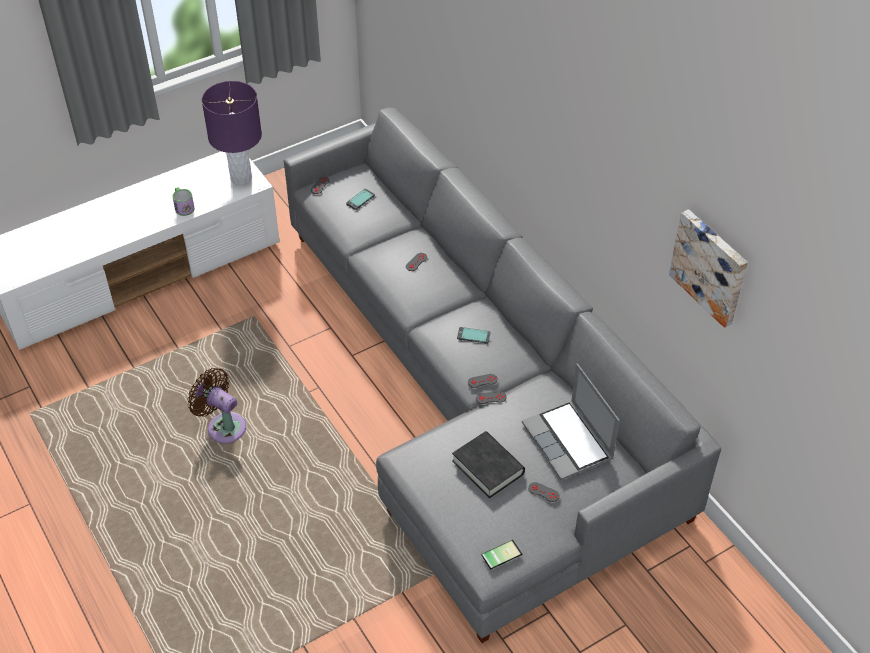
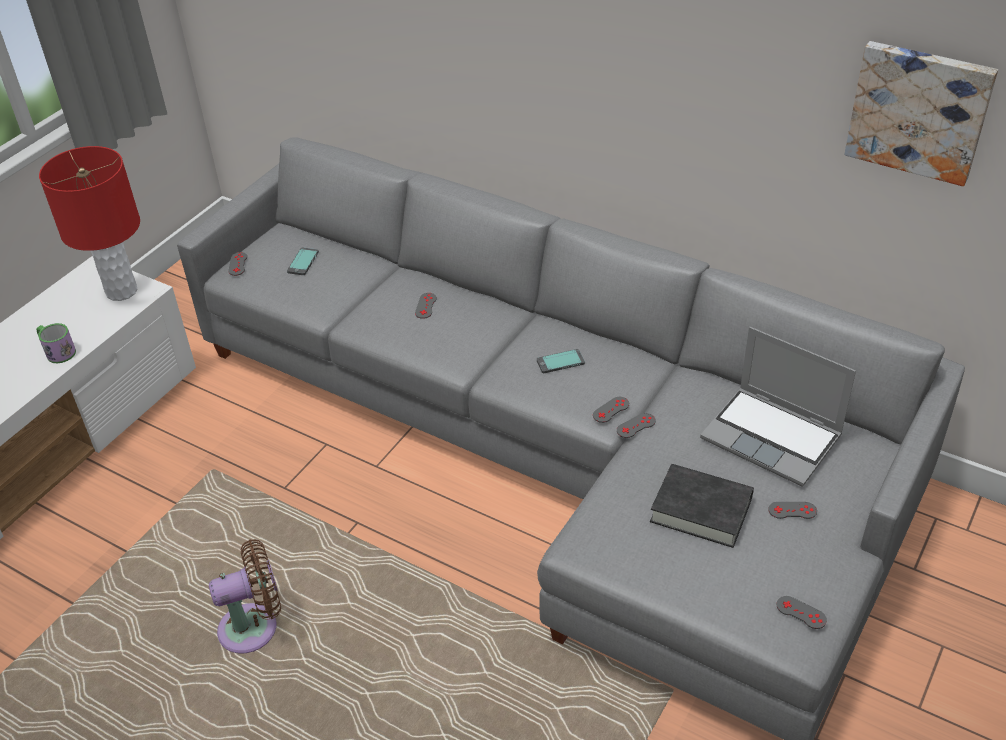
camera: 25 degrees left, 5 degrees down
brown fan [188,368,246,443] -> brown fan turned 150 degrees clockwise [209,539,281,653]
purple table lamp [202,81,262,185] -> red table lamp [39,146,140,301]
phone [481,540,522,570] -> grey game controller [777,596,827,629]

